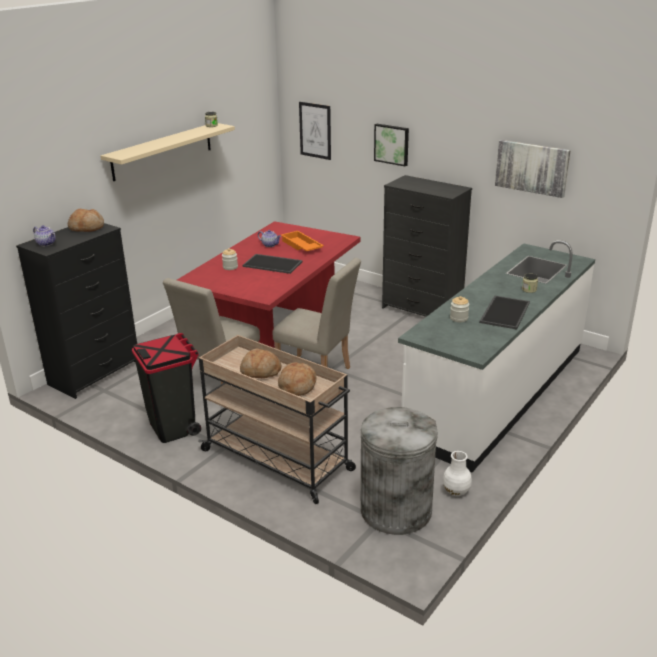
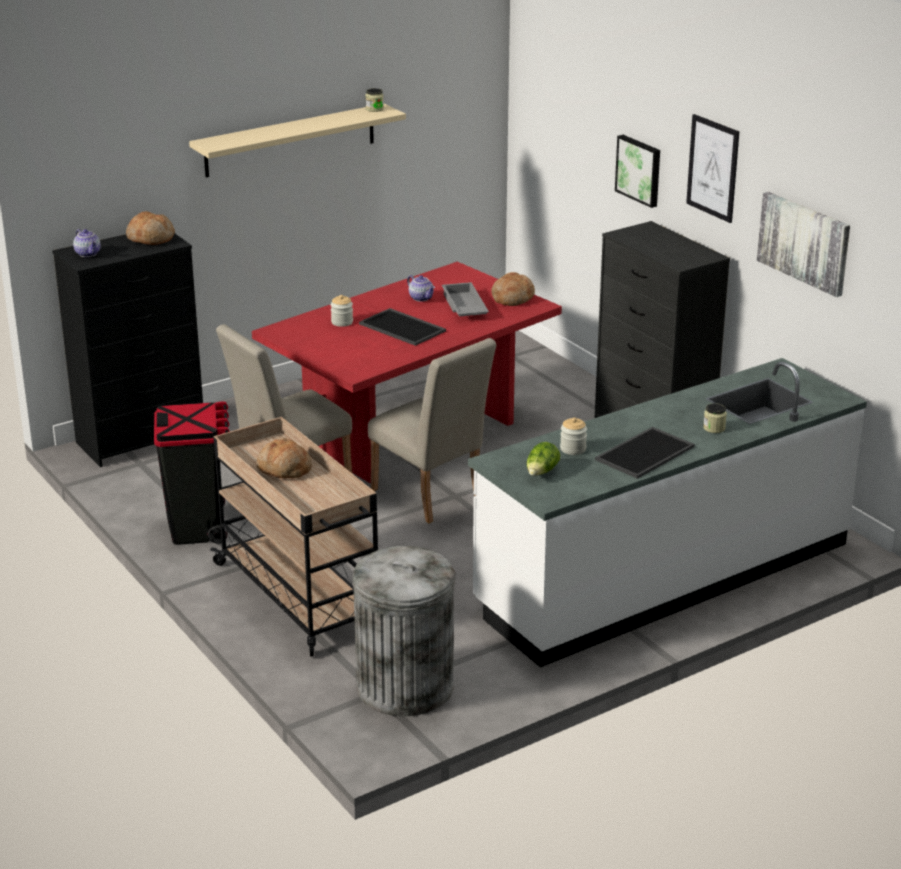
camera: 20 degrees right, 0 degrees up
bread [278,362,317,396] -> bread moved to [491,272,535,306]
orange tray [281,231,324,251] -> grey tray [442,282,489,316]
picture [299,102,331,160] -> picture moved to [686,114,739,223]
white vase [443,451,472,496] -> none
none -> lettuce [526,442,560,476]

